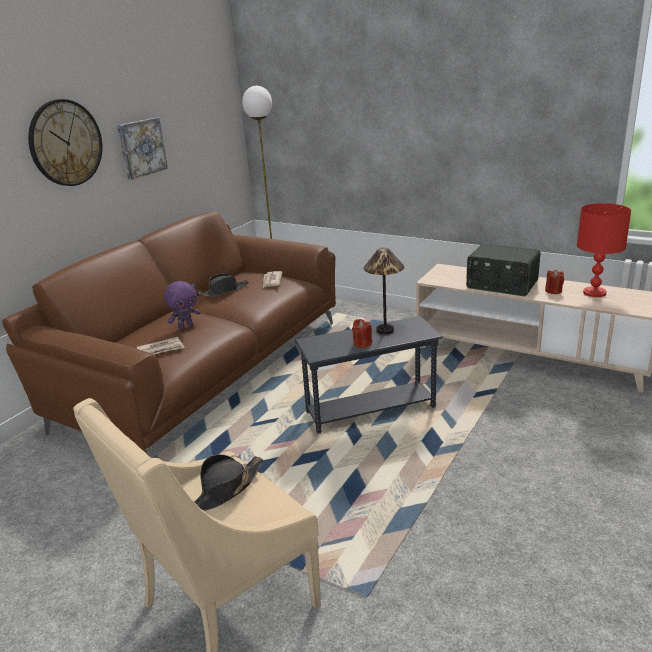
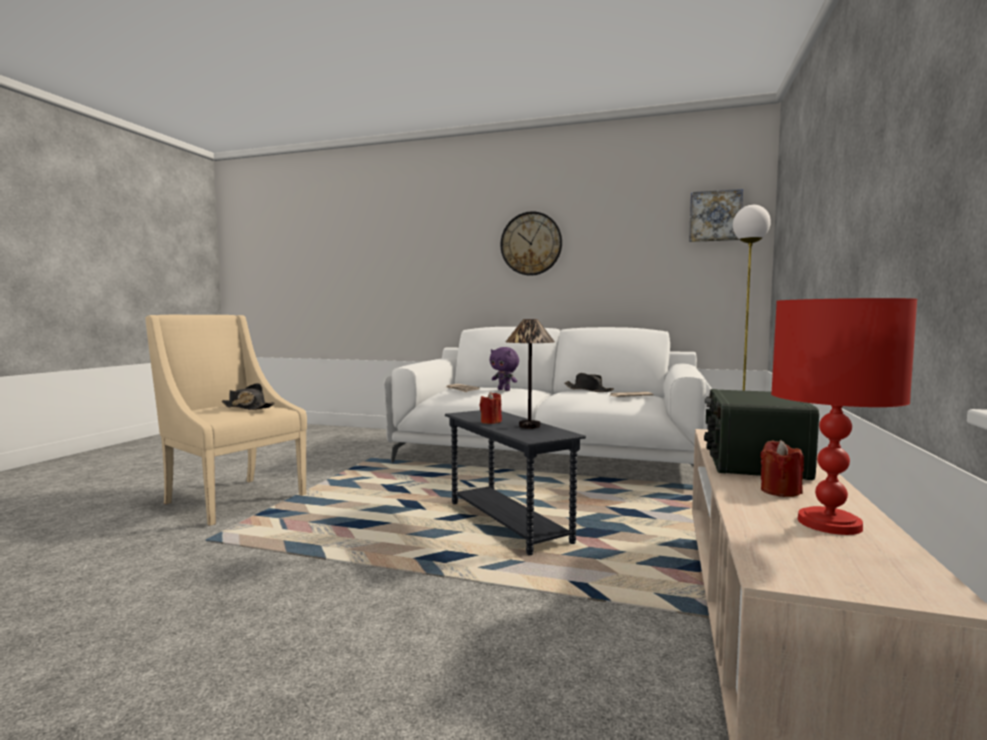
camera: 75 degrees right, 20 degrees down
brown sofa [2,211,336,453] -> white sofa [384,327,712,467]
picture [117,117,168,180] -> picture moved to [689,189,743,242]

